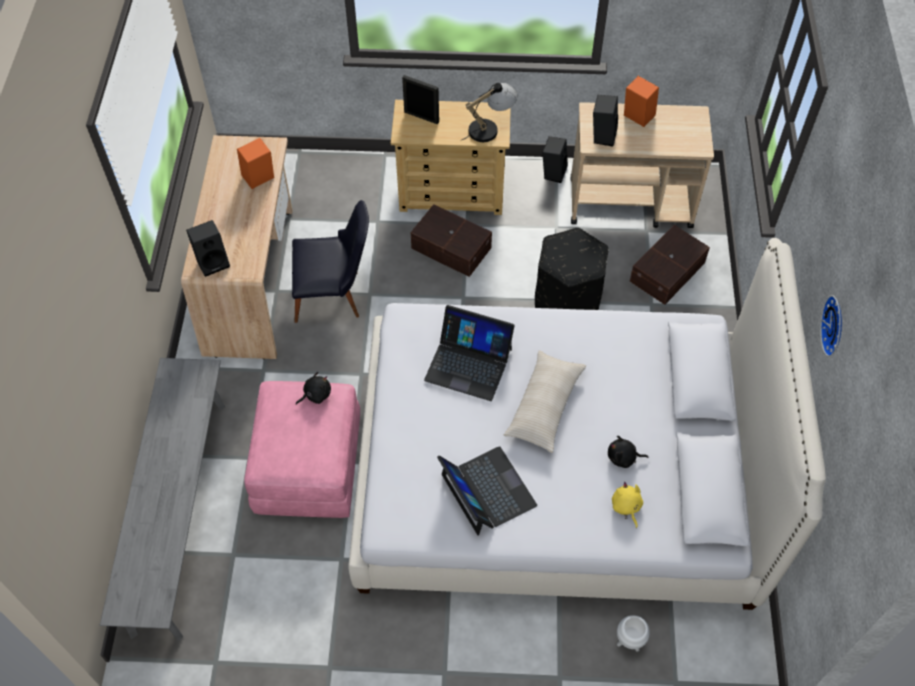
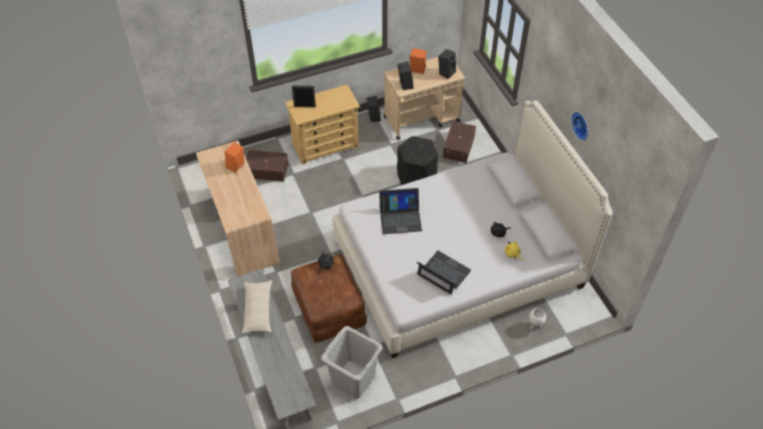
camera: 25 degrees left, 5 degrees down
black speaker [186,220,230,277] -> black speaker moved to [438,49,456,79]
pink ottoman [244,381,360,518] -> brown ottoman [291,254,367,343]
black chair [292,200,369,323] -> none
brown storage box [411,204,492,277] -> brown storage box moved to [246,150,288,181]
table lamp [460,83,517,142] -> none
beige pillow [504,350,586,453] -> beige pillow moved to [242,280,272,333]
none -> grey laundry basket [321,326,383,399]

